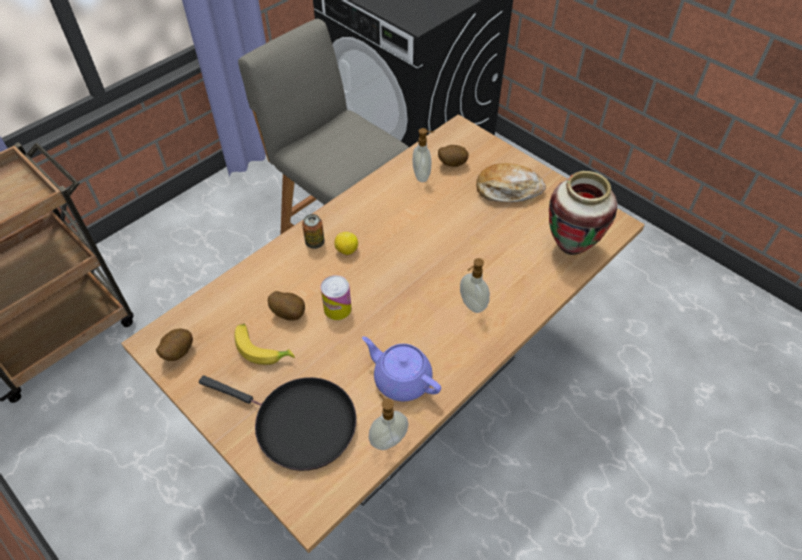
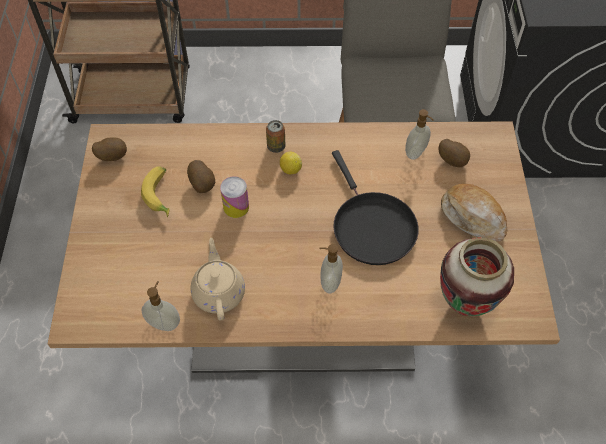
camera: 45 degrees right, 5 degrees up
black frying pan [199,375,356,471] -> black frying pan moved to [332,150,419,265]
purple teapot [362,337,441,402] -> beige teapot [191,238,245,321]

